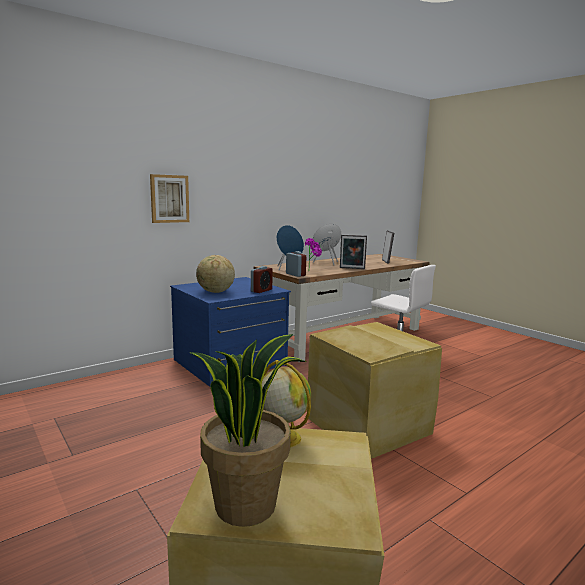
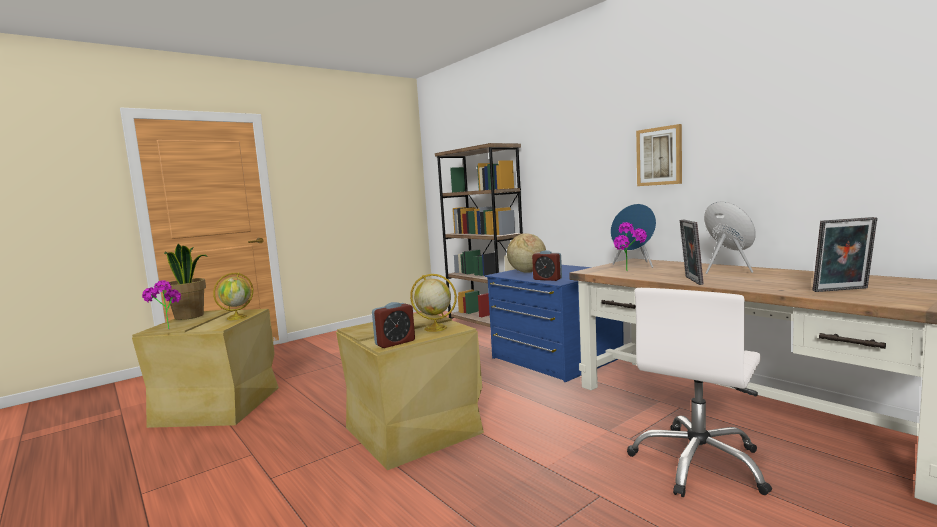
camera: 90 degrees right, 5 degrees down
picture [150,174,189,223] -> picture moved to [636,124,682,186]
alarm clock [286,251,306,277] -> alarm clock moved to [372,302,415,348]
none -> potted plant [142,280,181,329]
none -> globe [410,274,457,332]
none -> brown bookcase [435,143,523,327]

